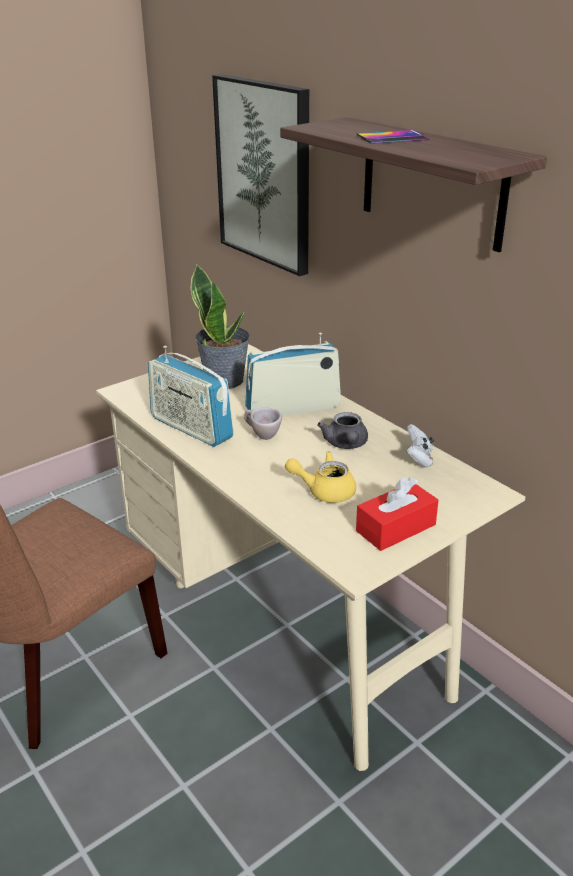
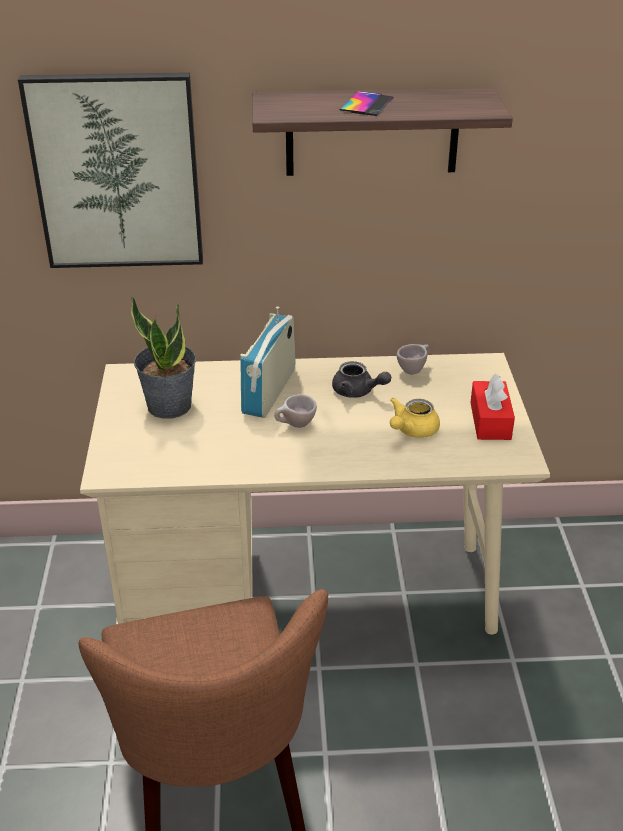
camera: 55 degrees left, 5 degrees up
radio [148,346,234,447] -> none
white game controller [407,424,434,467] -> beige cup [397,344,430,375]

